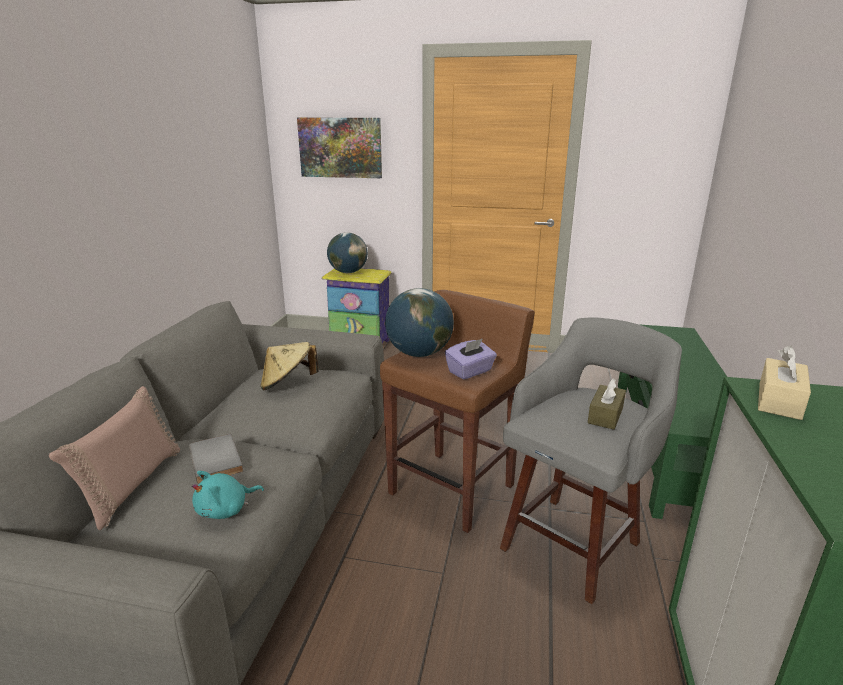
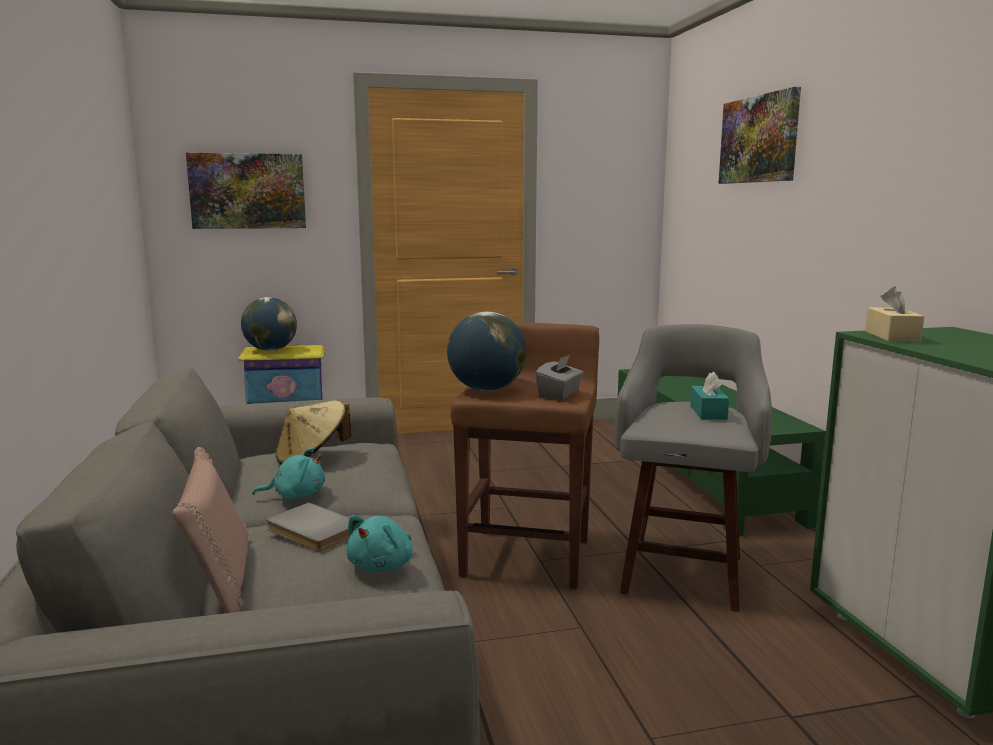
camera: 25 degrees left, 10 degrees down
purple tissue box [445,339,497,380] -> grey tissue box [535,355,583,400]
brown tissue box [588,378,626,430] -> turquoise tissue box [690,372,729,420]
none -> turquoise plush toy [252,448,325,499]
none -> picture [719,87,801,184]

